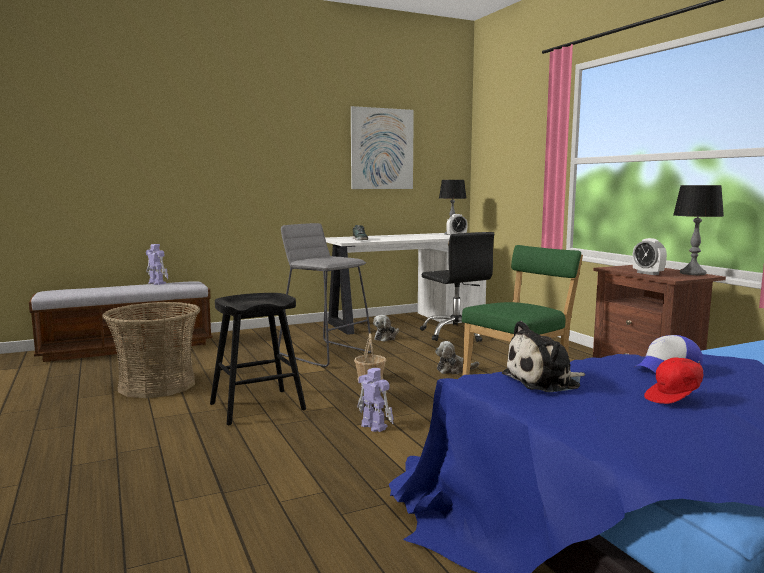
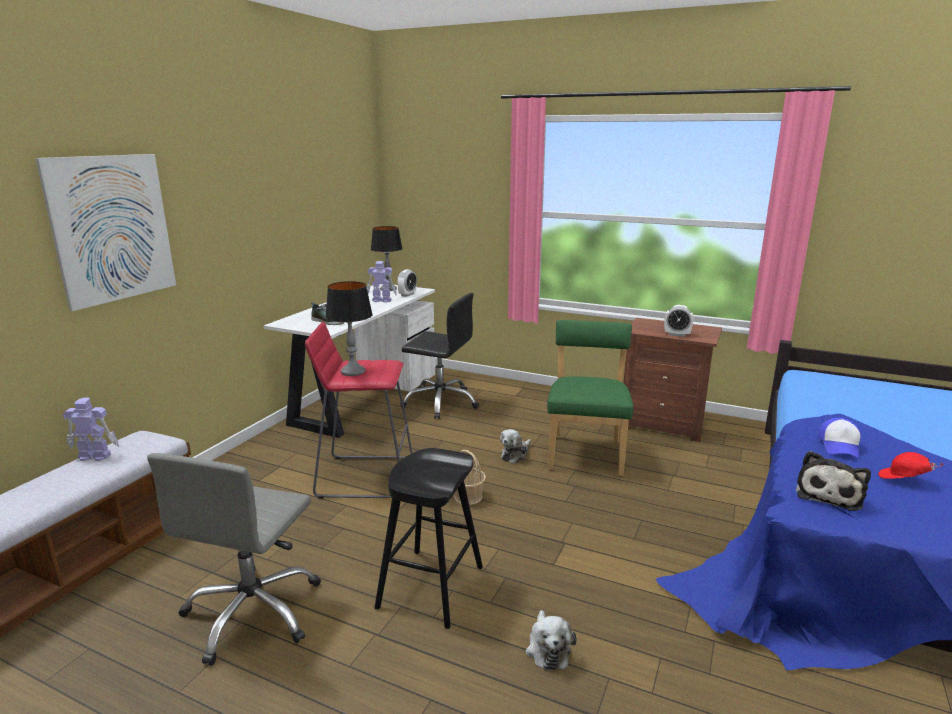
camera: 40 degrees left, 10 degrees up
basket [102,302,200,398] -> grey office chair [147,453,321,666]
grey stool [278,223,371,368] -> red stool [305,322,412,498]
picture [351,106,414,189] -> picture moved to [35,154,176,311]
toy robot [357,368,394,432] -> toy robot moved to [367,261,397,303]
plush toy [373,315,399,342] -> plush toy moved to [526,610,577,670]
red cap [644,358,704,404] -> red cap turned 90 degrees clockwise [878,452,943,479]
table lamp [673,185,724,275] -> table lamp moved to [325,281,373,376]

